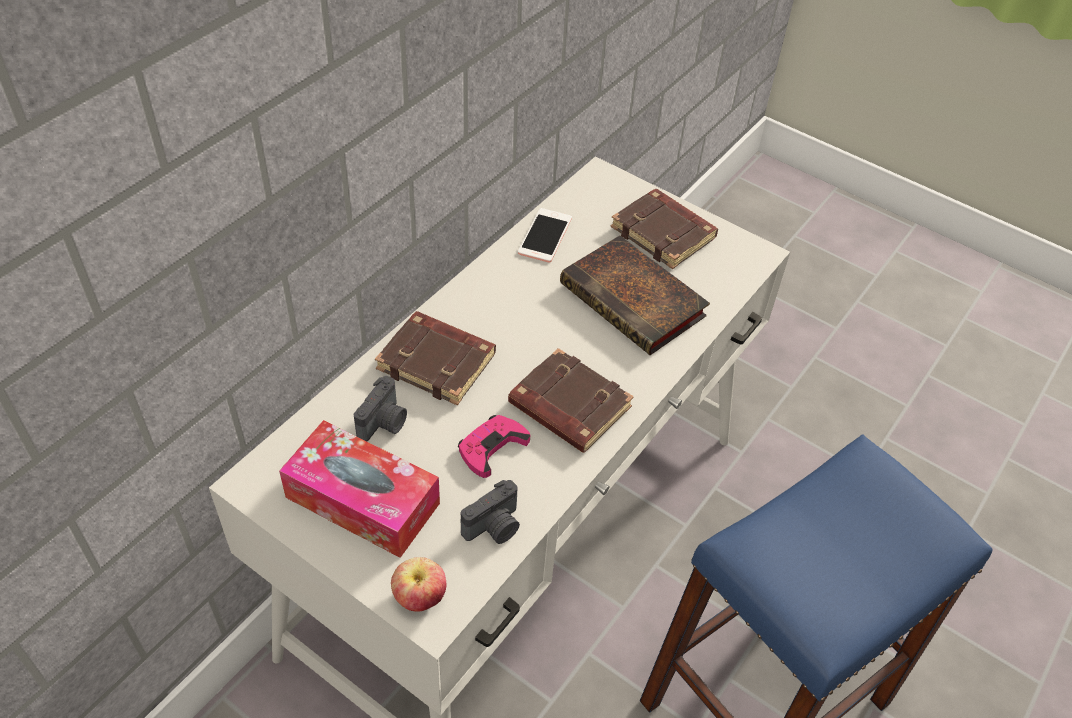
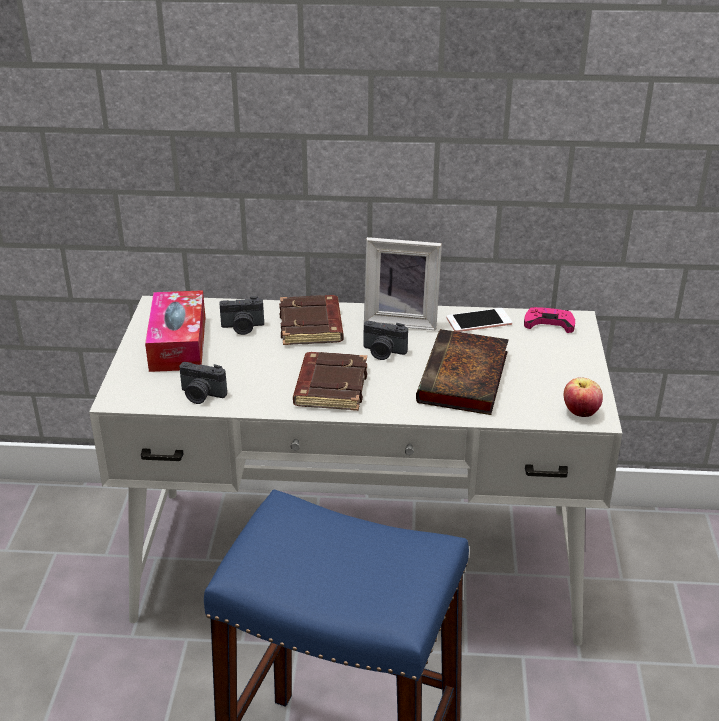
camera: 60 degrees right, 15 degrees down
apple [391,557,447,612] -> apple moved to [564,377,603,417]
pink game controller [458,415,531,478] -> pink game controller moved to [524,307,575,333]
brown book [610,189,718,269] -> none
none -> camera [363,321,408,360]
none -> picture frame [364,237,442,330]

